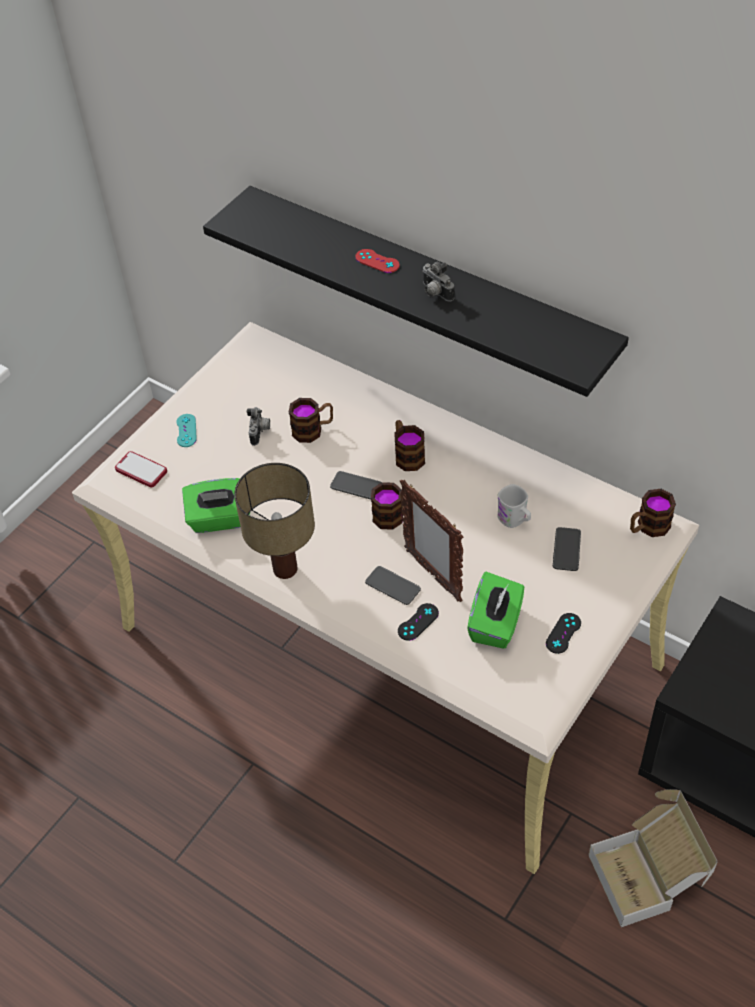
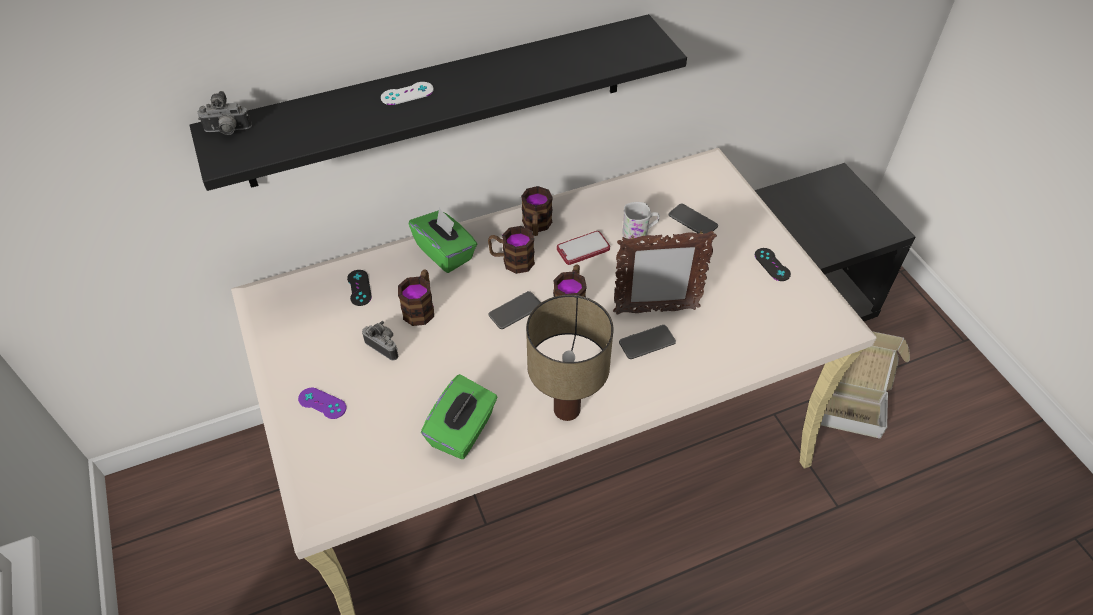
camera: 60 degrees left, 0 degrees up
phone [115,451,167,487] -> phone moved to [557,231,610,265]
turquoise game controller [176,414,197,447] -> purple game controller [298,388,346,419]
red game controller [355,249,400,273] -> white game controller [381,82,434,105]
black game controller [398,603,439,641] -> black game controller moved to [347,270,372,306]
camera [422,261,455,302] -> camera moved to [198,91,252,135]
green tissue box [467,572,524,649] -> green tissue box moved to [409,207,477,273]
mug [630,489,676,537] -> mug moved to [521,186,553,236]

